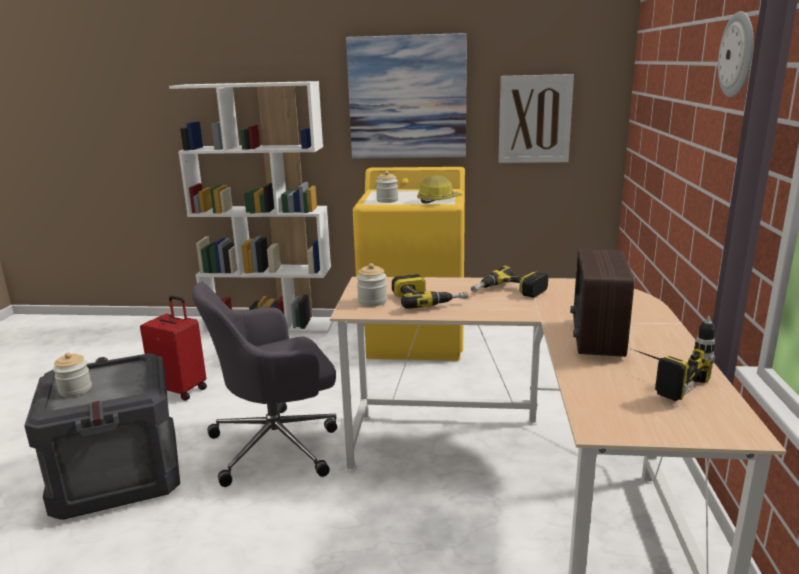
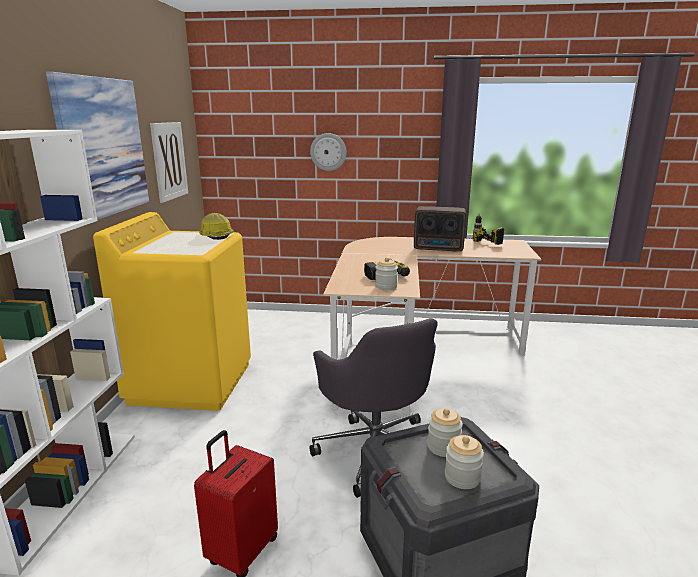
camera: 90 degrees left, 0 degrees up
jar [376,171,398,203] -> jar moved to [427,408,463,457]
power drill [471,266,548,298] -> none
wall clock [718,11,754,97] -> wall clock moved to [310,133,347,171]

